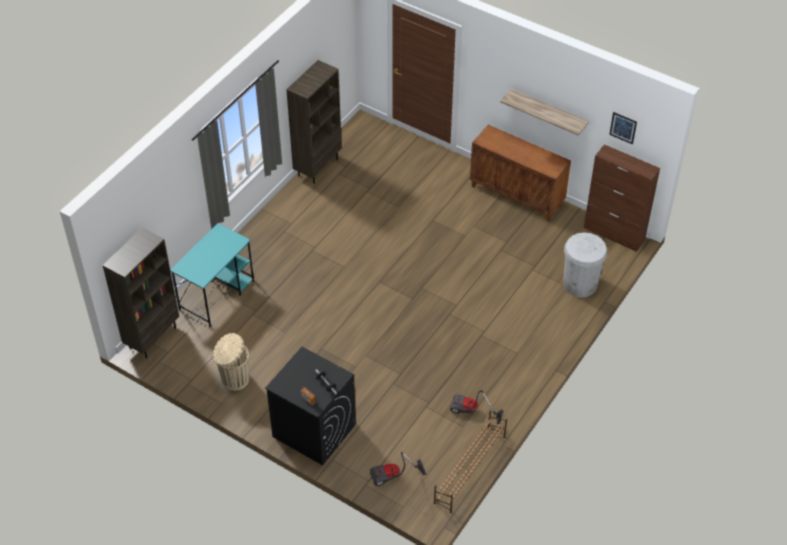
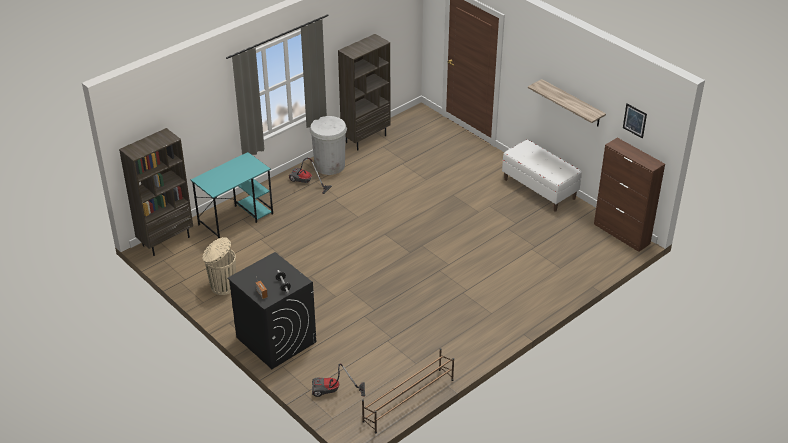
camera: 15 degrees right, 10 degrees down
vacuum cleaner [450,390,504,424] -> vacuum cleaner moved to [289,158,332,194]
brown cabinet [470,125,571,222] -> white bench [502,140,582,211]
white trash can [563,232,607,297] -> white trash can moved to [310,116,347,175]

